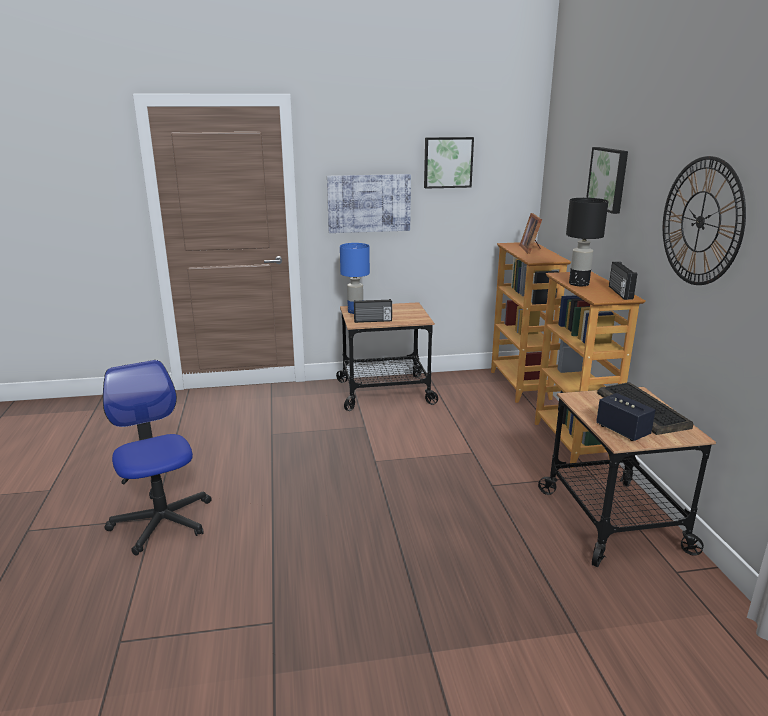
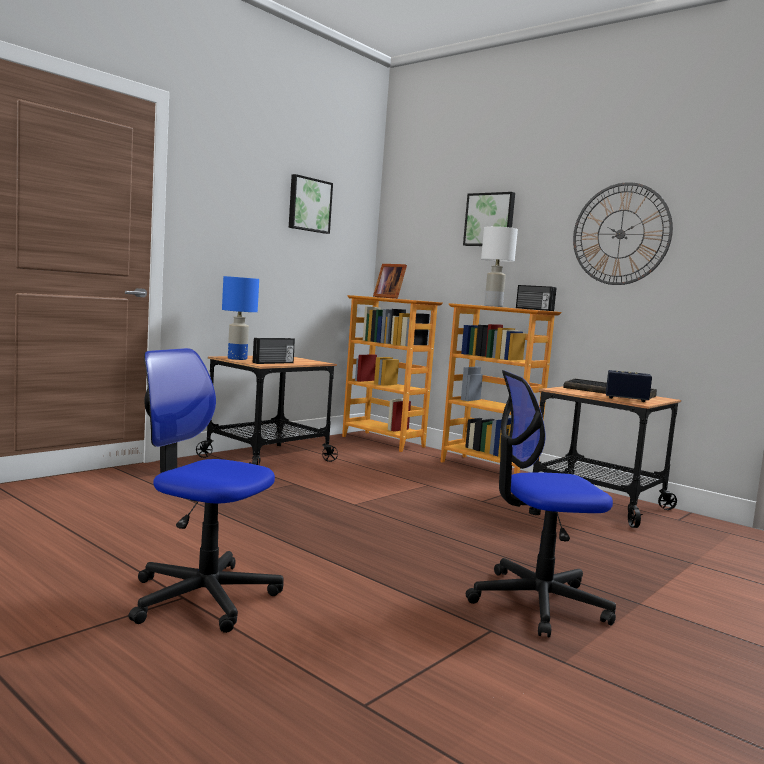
camera: 40 degrees left, 15 degrees down
picture [327,174,411,233] -> none
black table lamp [566,198,609,286] -> white table lamp [481,226,518,307]
none -> office chair [465,370,616,638]

